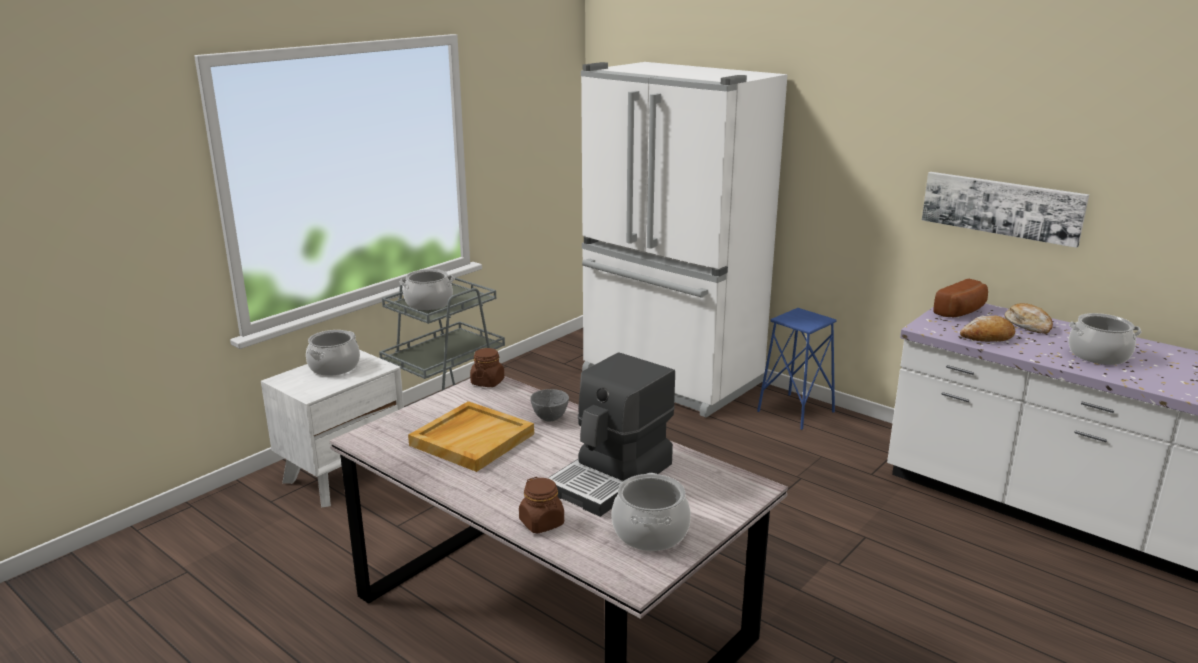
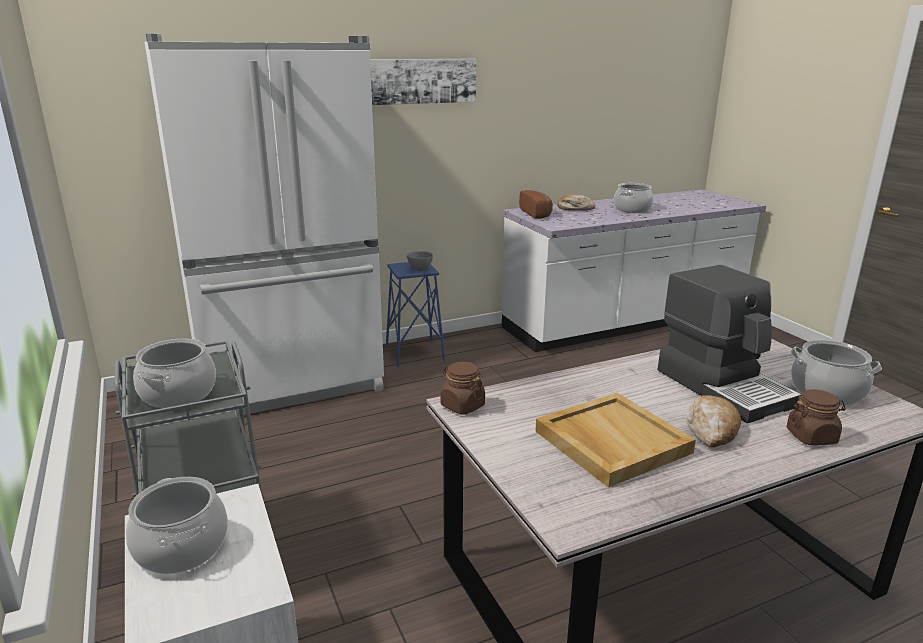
camera: 65 degrees left, 0 degrees up
grey bowl [530,389,569,422] -> grey bowl moved to [407,251,433,271]
picture [922,172,1089,248] -> picture moved to [370,59,476,105]
bread [960,315,1015,342] -> bread moved to [686,395,741,448]

